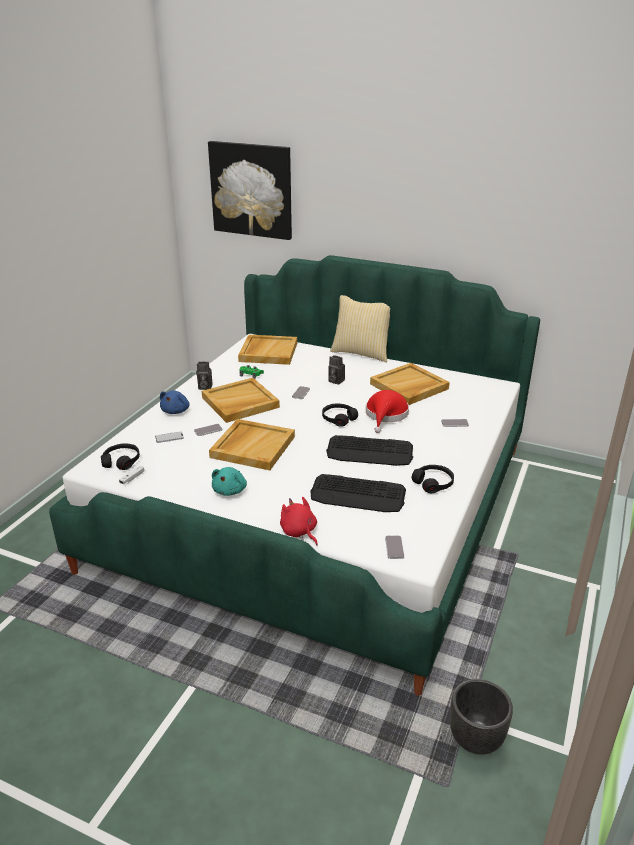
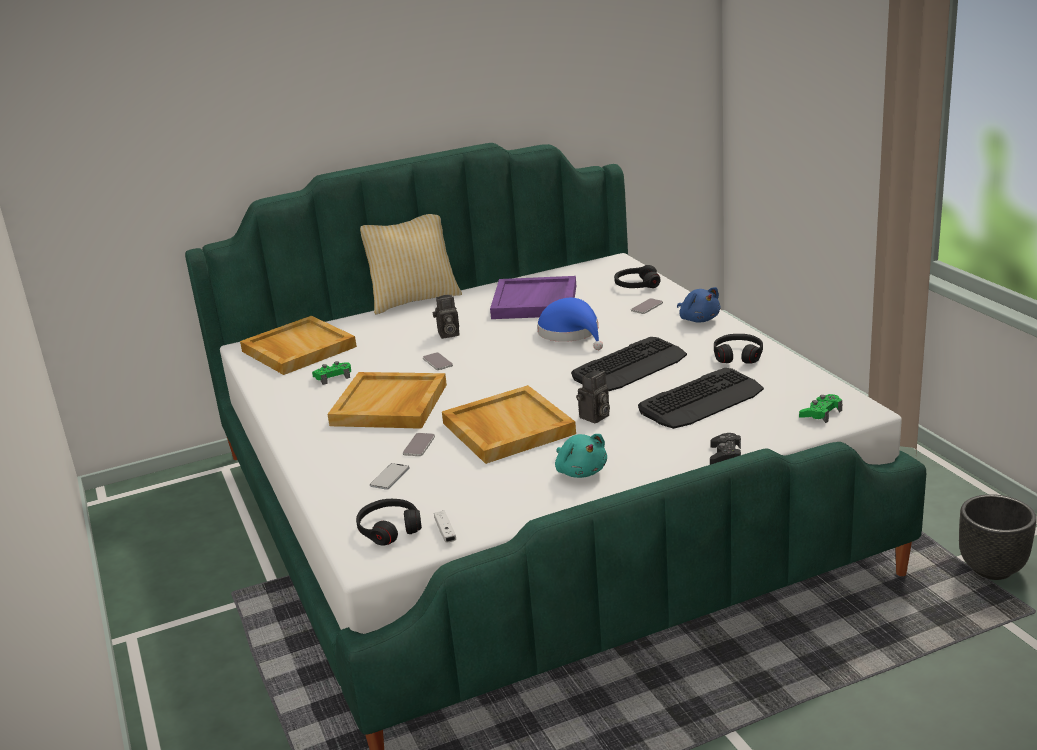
camera: 45 degrees left, 5 degrees down
blue plush toy [160,391,190,414] -> blue plush toy moved to [677,287,720,322]
camera [196,362,213,390] -> camera moved to [576,370,610,423]
picture [208,141,292,240] -> none
red plush toy [280,497,318,546] -> black game controller [710,433,741,465]
black headphones [322,404,358,427] -> black headphones moved to [614,265,661,288]
red hat [366,390,409,433] -> blue hat [537,298,603,350]
beige tray [370,363,450,405] -> purple tray [490,276,576,319]
phone [385,536,404,559] -> green game controller [799,394,842,423]

